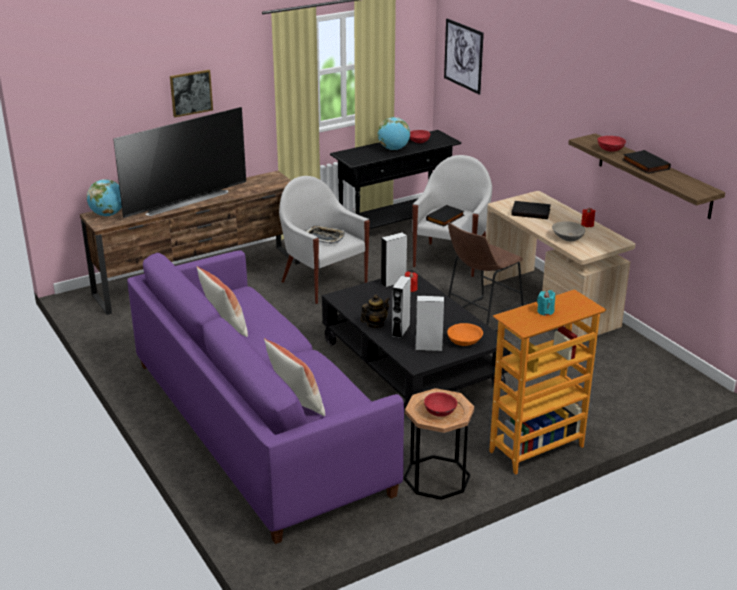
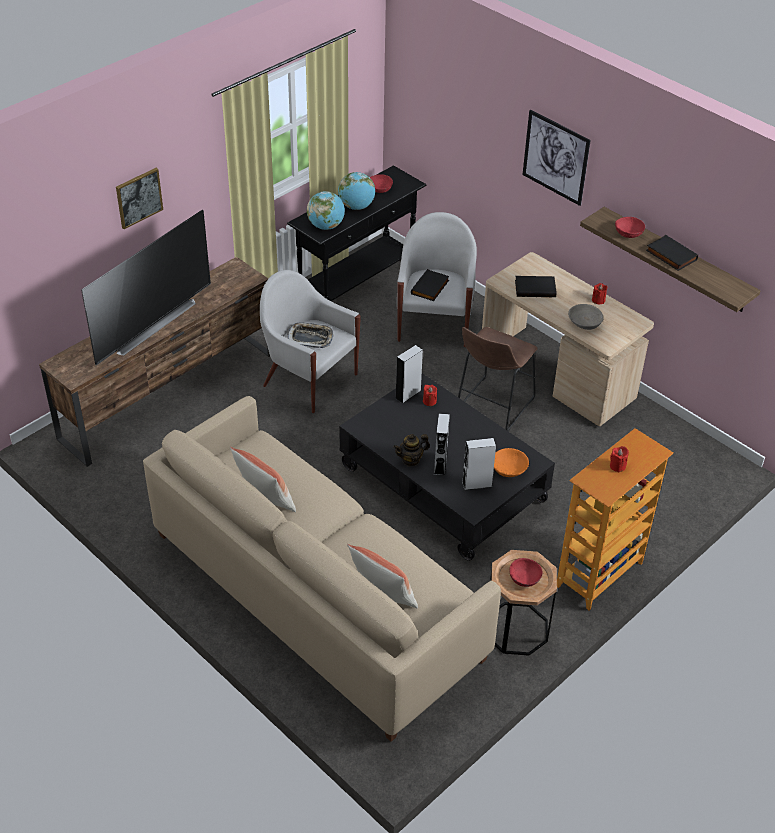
camera: 15 degrees left, 15 degrees up
globe [87,179,122,216] -> globe moved to [307,191,345,230]
purple sofa [127,250,404,544] -> beige sofa [143,396,501,742]
teapot [360,295,390,328] -> teapot turned 150 degrees counterclockwise [393,434,430,466]
picture [444,18,484,95] -> picture moved to [522,110,591,206]
turquoise candle [537,290,555,316] -> red candle [610,446,629,472]

